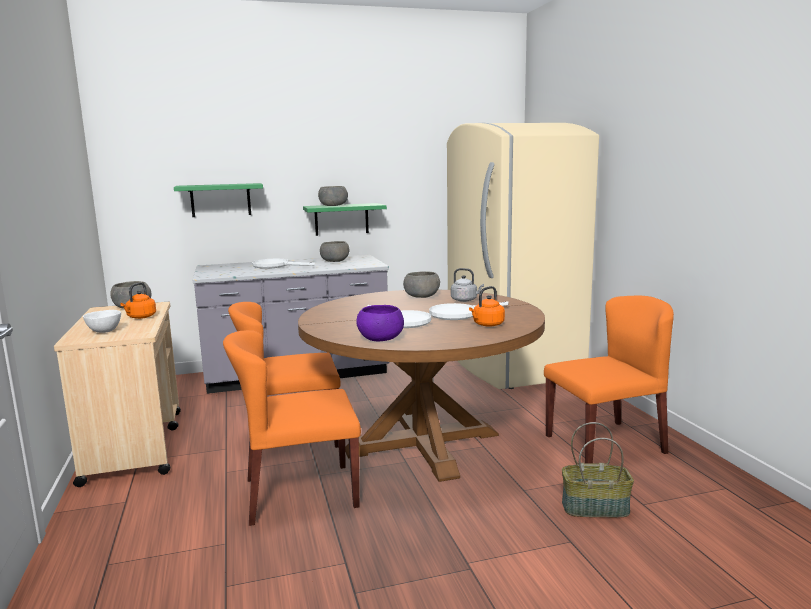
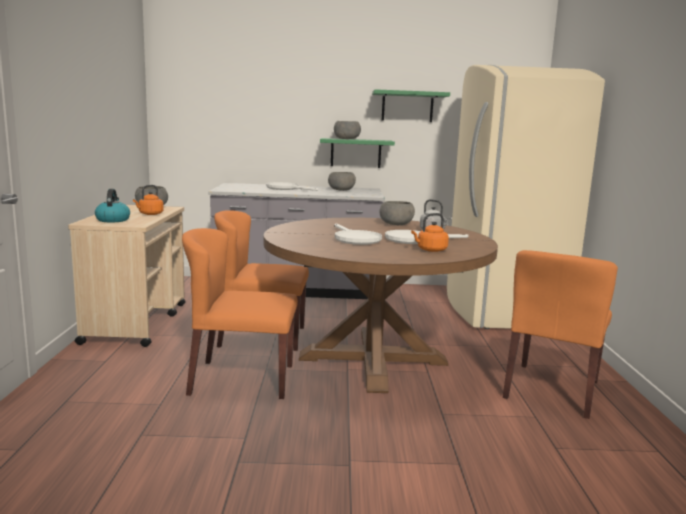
camera: 15 degrees right, 0 degrees up
white bowl [83,310,121,333] -> kettle [95,189,130,222]
green shelf [174,183,263,217] -> green shelf moved to [372,89,450,122]
purple bowl [357,305,404,341] -> none
orange chair [544,296,674,463] -> orange chair turned 120 degrees clockwise [503,250,618,419]
basket [562,422,634,517] -> none

